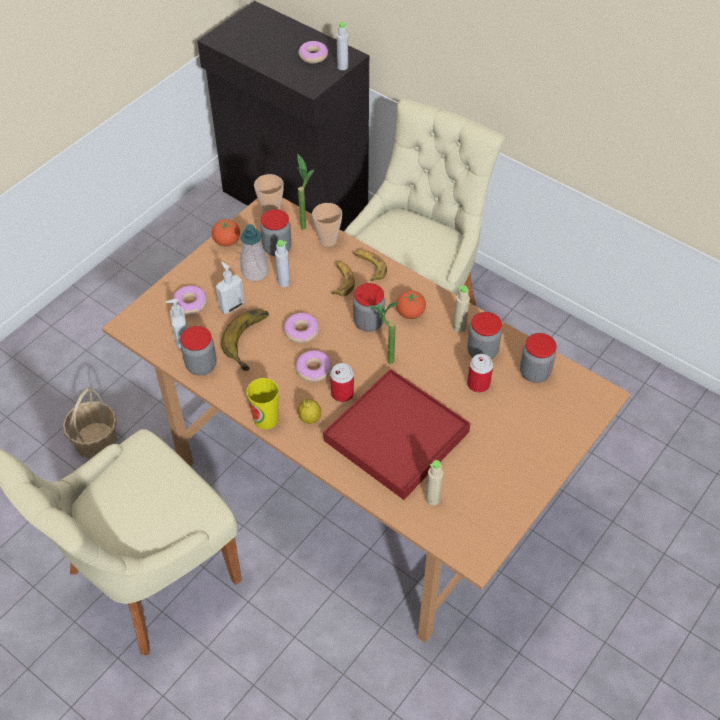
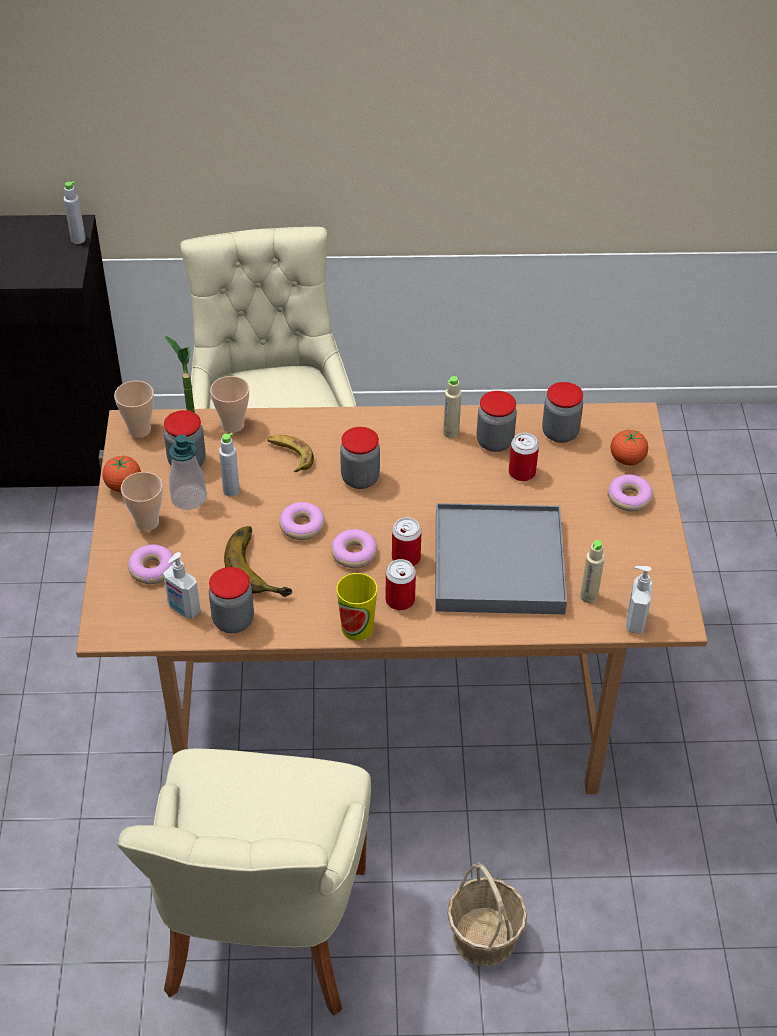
camera: 40 degrees left, 5 degrees down
basket [63,387,118,459] -> basket moved to [447,862,527,967]
soap dispenser [216,262,245,314] -> soap dispenser moved to [626,566,653,634]
donut [298,41,328,63] -> donut moved to [608,474,653,511]
lemon [298,398,321,424] -> can [385,559,416,610]
red tray [323,369,471,500] -> grey tray [435,503,567,614]
banana [353,250,387,281] -> none
potted plant [370,302,399,364] -> none
tomato [396,290,426,319] -> tomato moved to [611,429,648,465]
none -> cup [121,472,163,531]

